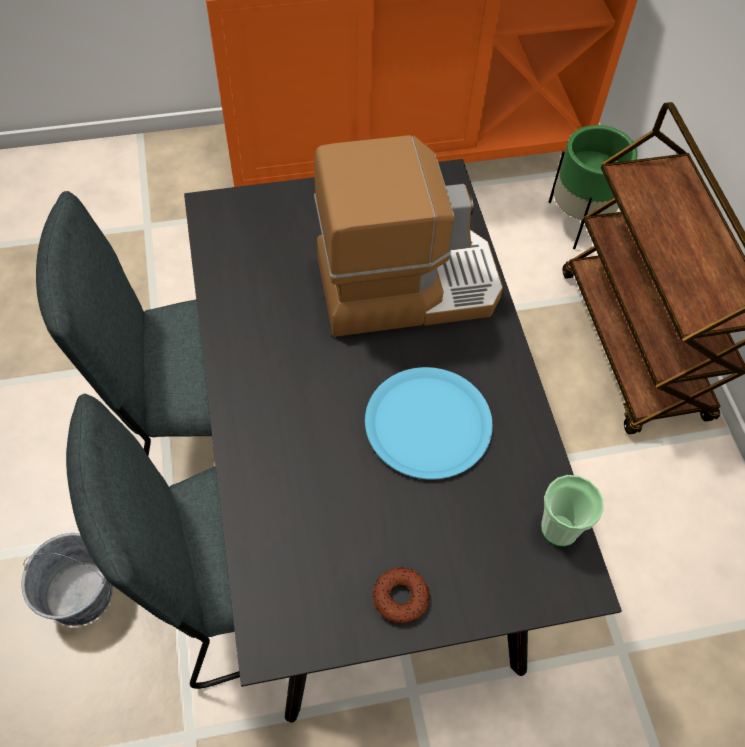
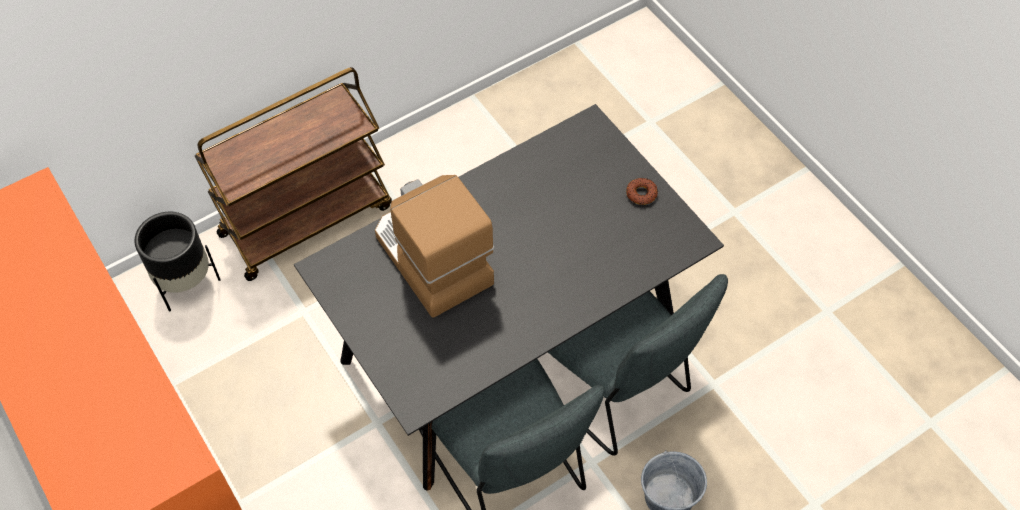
camera: 110 degrees left, 0 degrees up
blue plate [365,367,493,480] -> none
cup [541,475,604,547] -> none
green planter [549,125,638,249] -> black planter [134,212,221,311]

